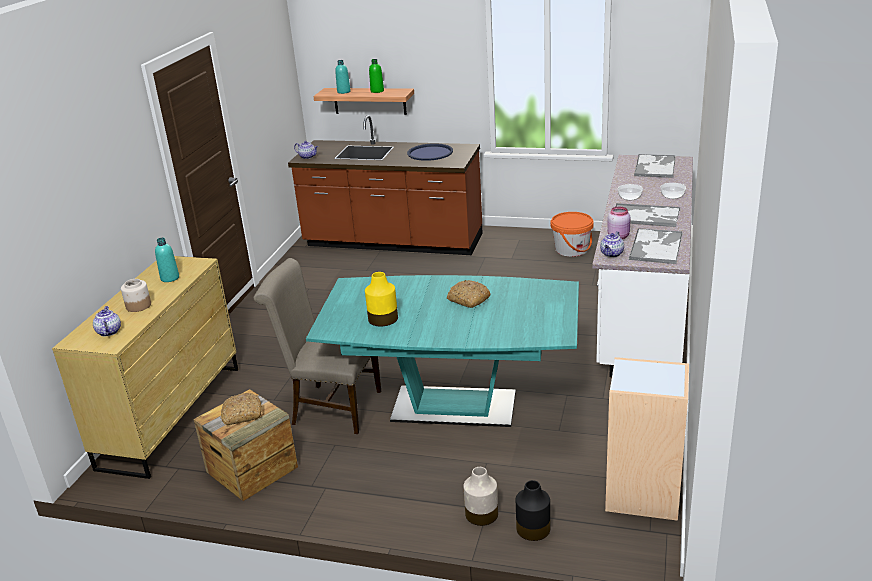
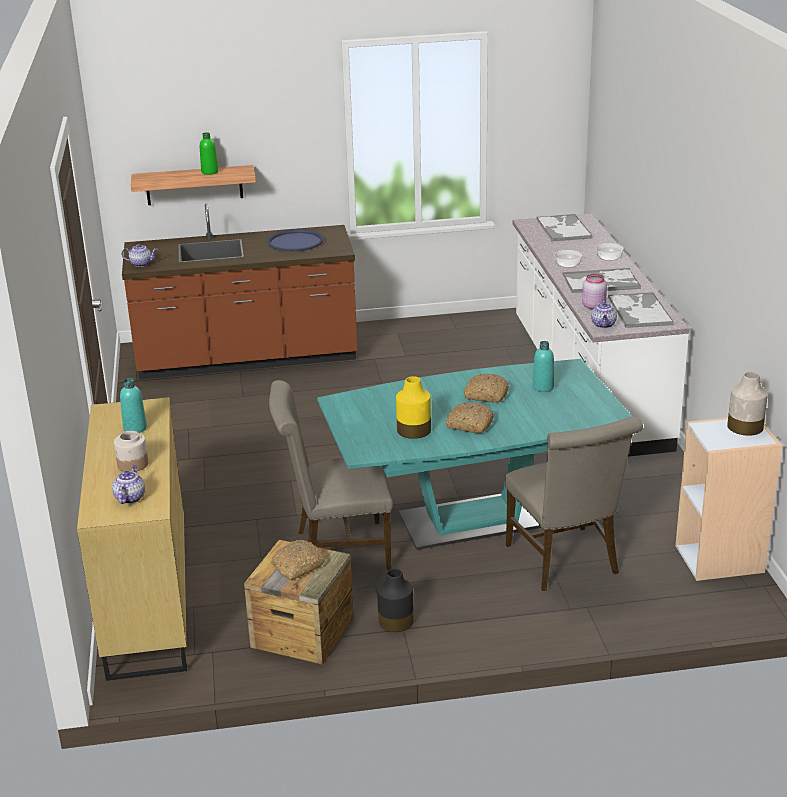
camera: 25 degrees left, 0 degrees up
teapot [93,306,121,336] -> teapot turned 45 degrees clockwise [112,465,145,504]
turquoise bottle [335,60,351,94] -> turquoise bottle moved to [532,341,554,392]
beige vase [464,467,498,526] -> beige vase moved to [727,372,768,436]
black vase [516,480,550,541] -> black vase moved to [377,569,414,632]
orange bucket [551,212,594,257] -> none
none -> bread [446,402,494,433]
none -> beige chair [505,417,643,591]

